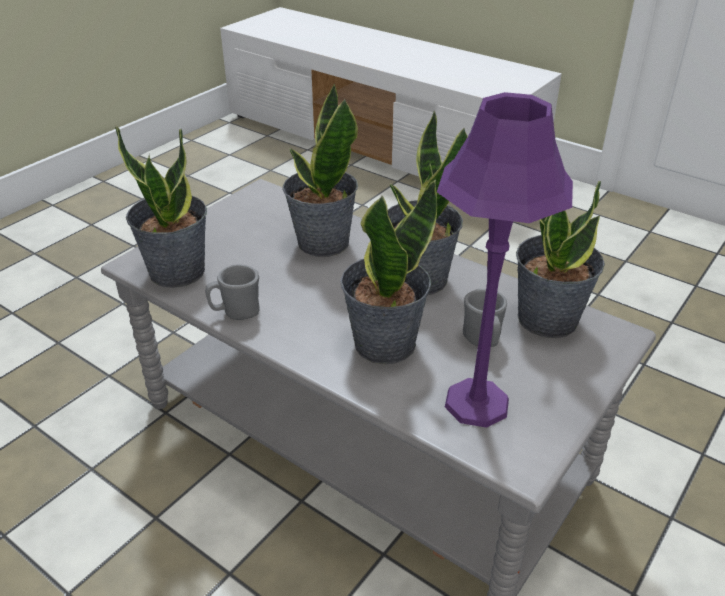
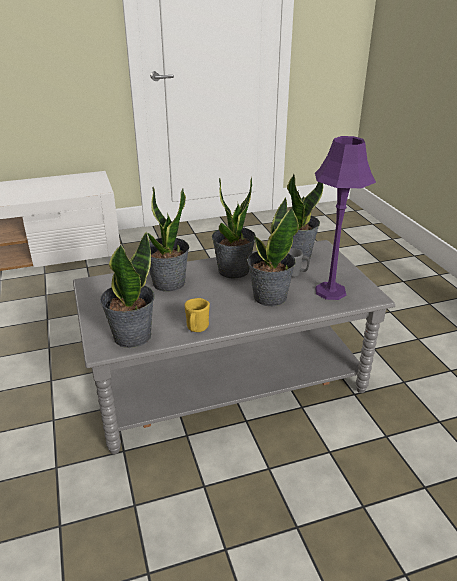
camera: 55 degrees left, 5 degrees down
grey mug [205,264,260,320] -> yellow mug [185,298,210,332]

